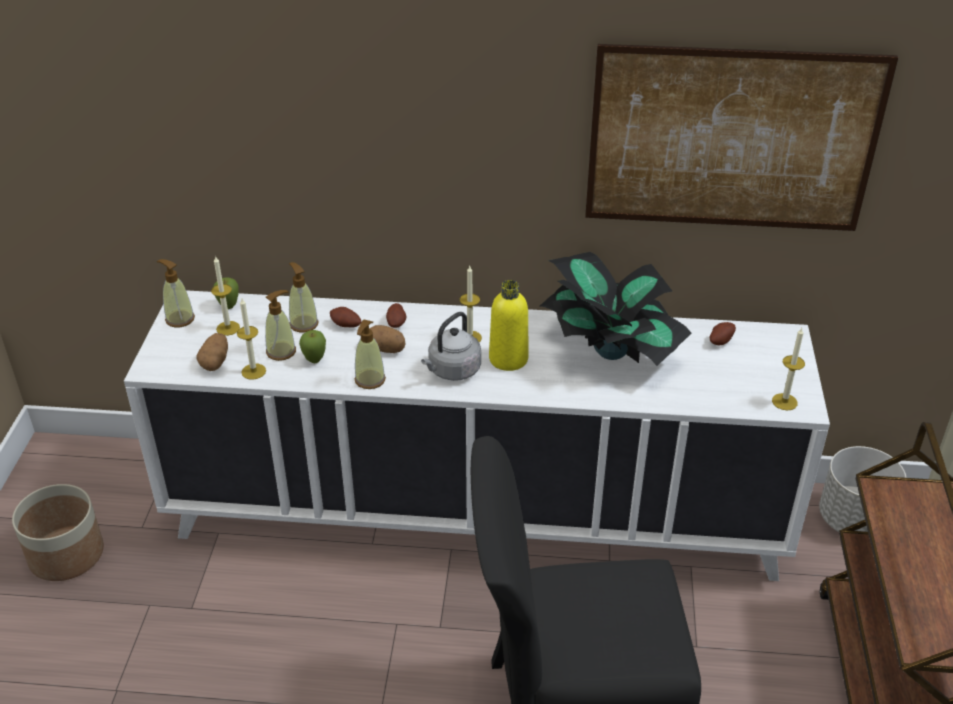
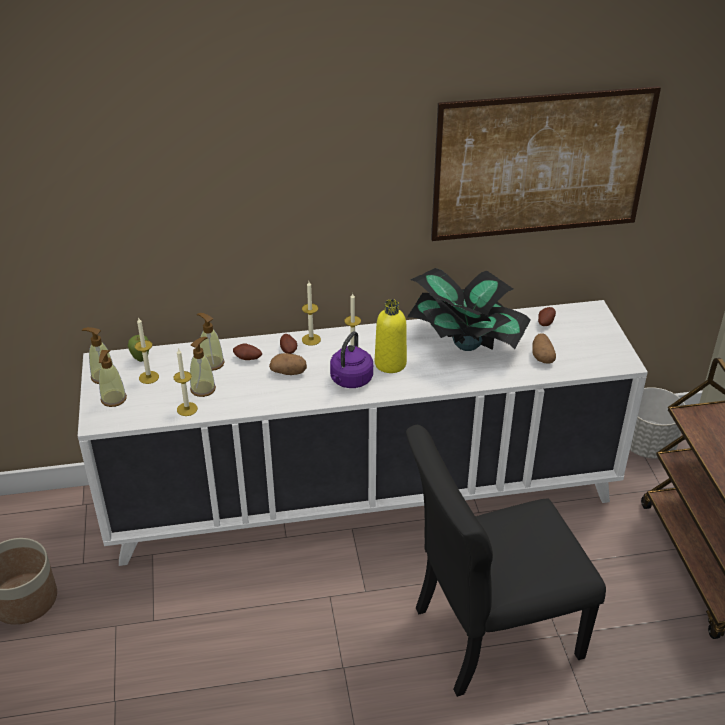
camera: 15 degrees left, 0 degrees up
potato [197,333,228,371] -> potato moved to [532,333,556,364]
apple [299,330,326,363] -> none
soap dispenser [354,319,386,389] -> soap dispenser moved to [99,350,127,407]
grey kettle [421,312,481,381] -> purple kettle [330,331,373,388]
candle [772,328,805,410] -> candle moved to [302,282,321,346]

